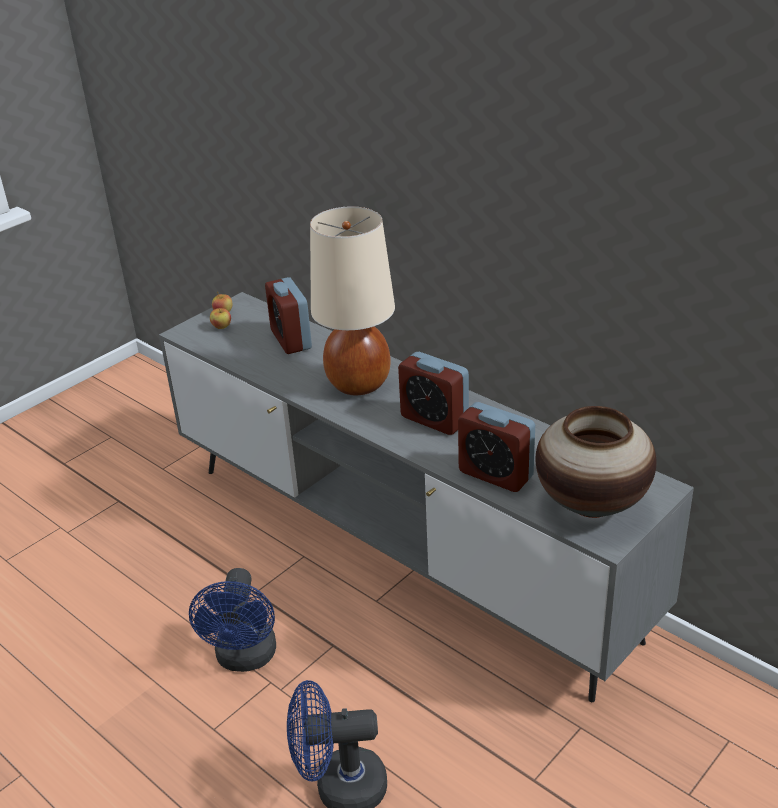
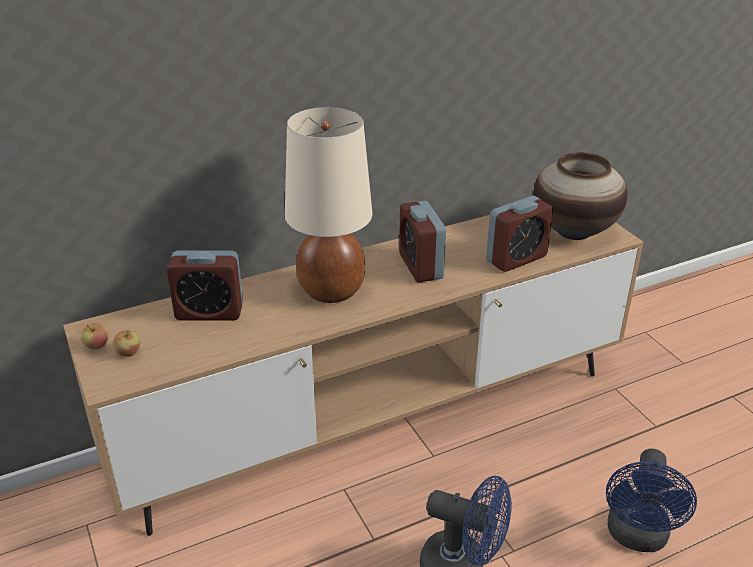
camera: 70 degrees left, 0 degrees up
grey tv stand [159,292,694,702] -> brown tv stand [63,215,644,536]
alarm clock [398,352,469,435] -> alarm clock turned 105 degrees clockwise [399,201,446,282]

